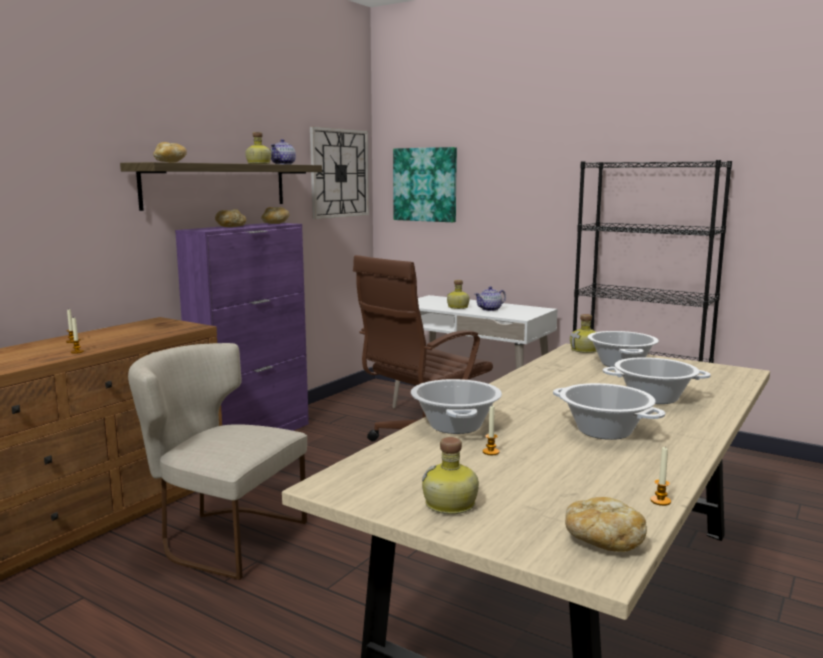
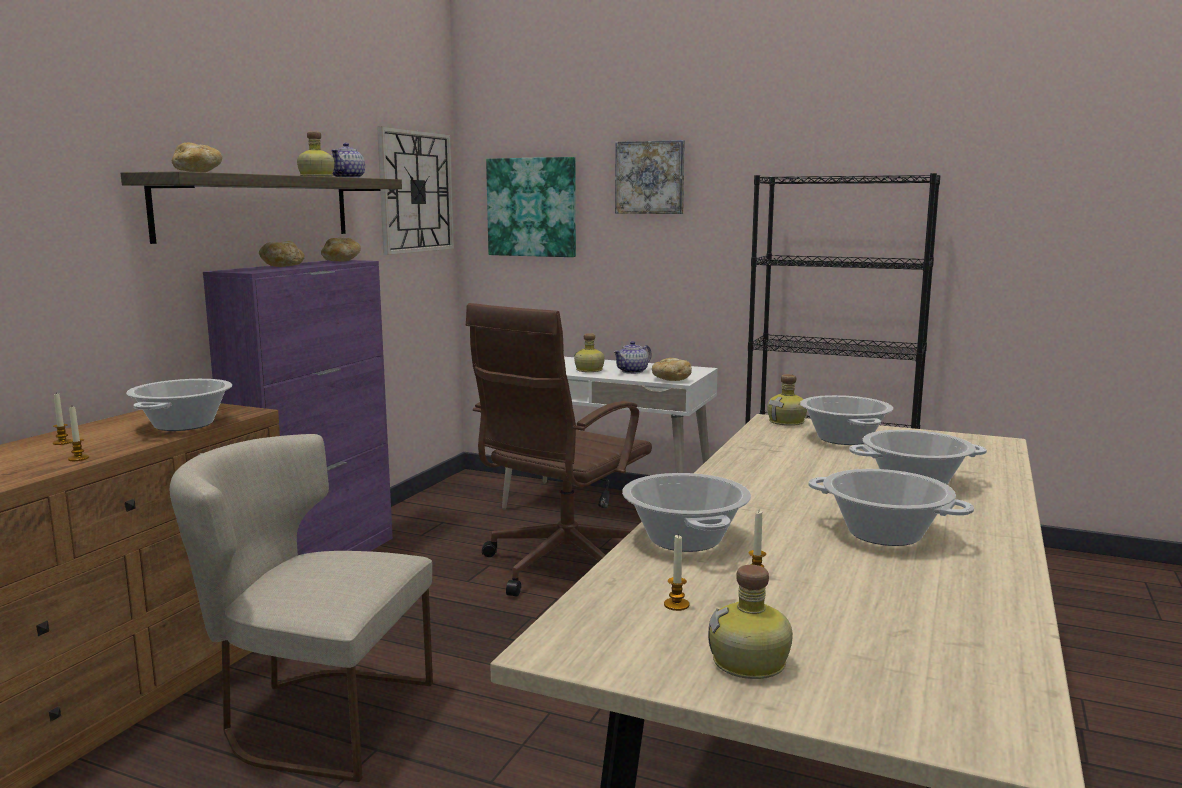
camera: 10 degrees left, 0 degrees up
bread [565,497,647,552] -> bread moved to [652,358,692,381]
candle [650,447,671,506] -> candle moved to [664,534,689,611]
none -> cooking pot [126,379,232,431]
none -> picture [615,140,685,214]

